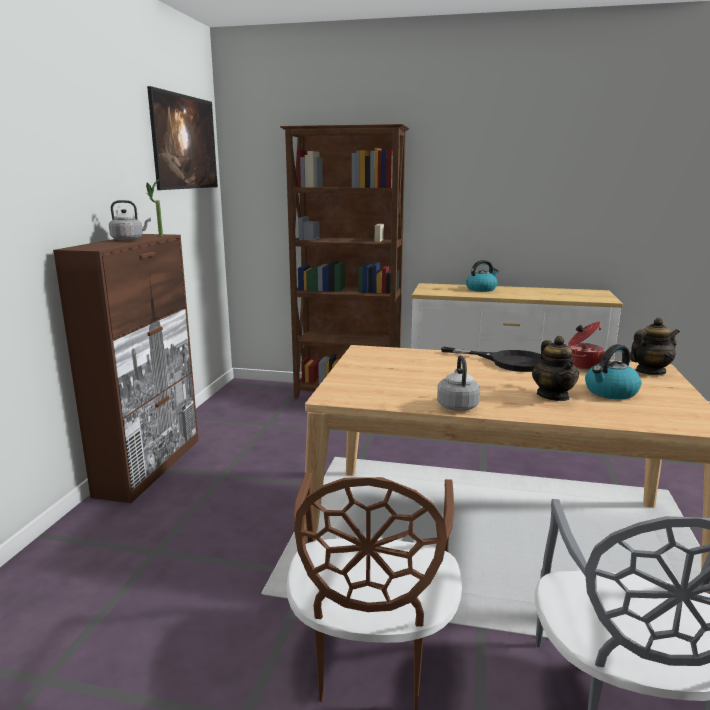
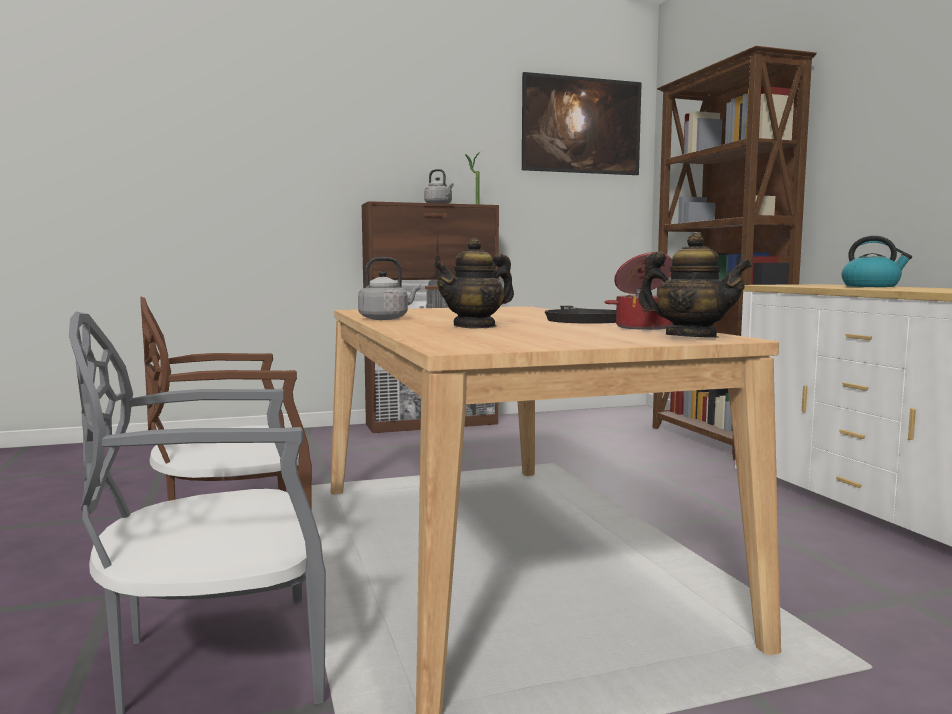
camera: 60 degrees right, 10 degrees down
kettle [585,344,641,399] -> none

